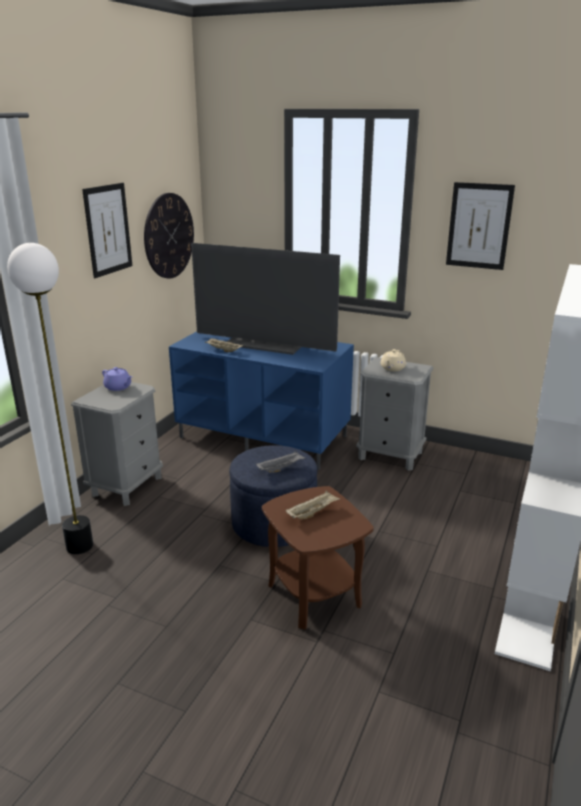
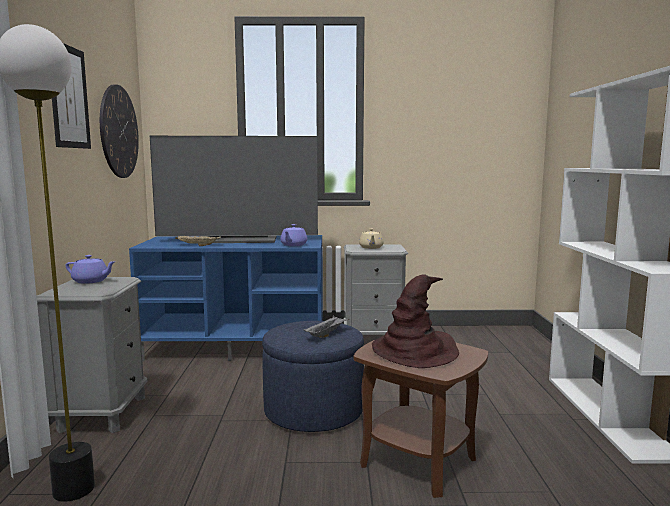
camera: 25 degrees left, 15 degrees down
beige tray [286,491,340,519] -> brown hat [372,274,459,368]
picture [446,182,515,270] -> none
none -> purple teapot [280,224,307,246]

